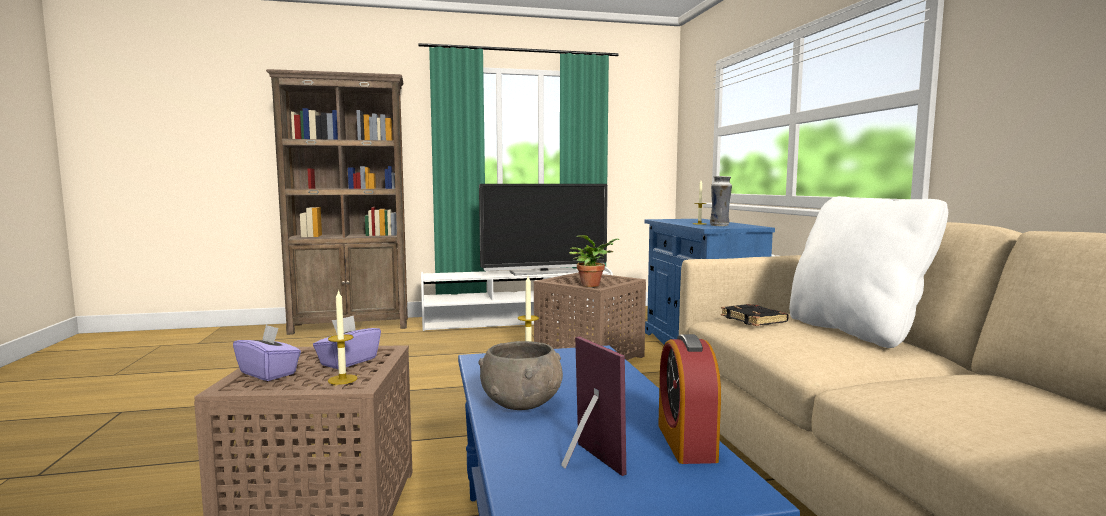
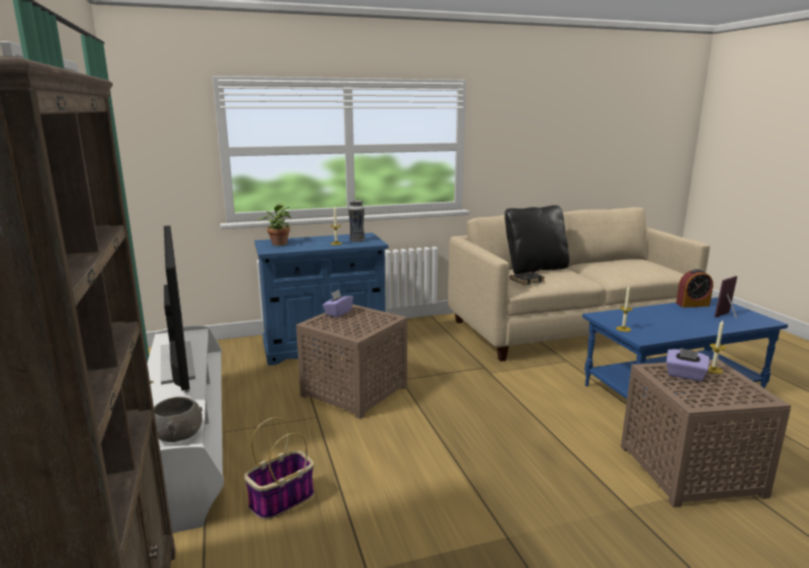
camera: 95 degrees left, 10 degrees up
purple tissue box [233,324,301,381] -> purple tissue box moved to [322,290,353,317]
grey bowl [478,341,563,410] -> grey bowl moved to [154,397,203,442]
potted plant [569,235,620,287] -> potted plant moved to [258,203,291,246]
white pillow [789,196,948,348] -> black pillow [505,205,569,274]
none -> basket [244,417,314,520]

